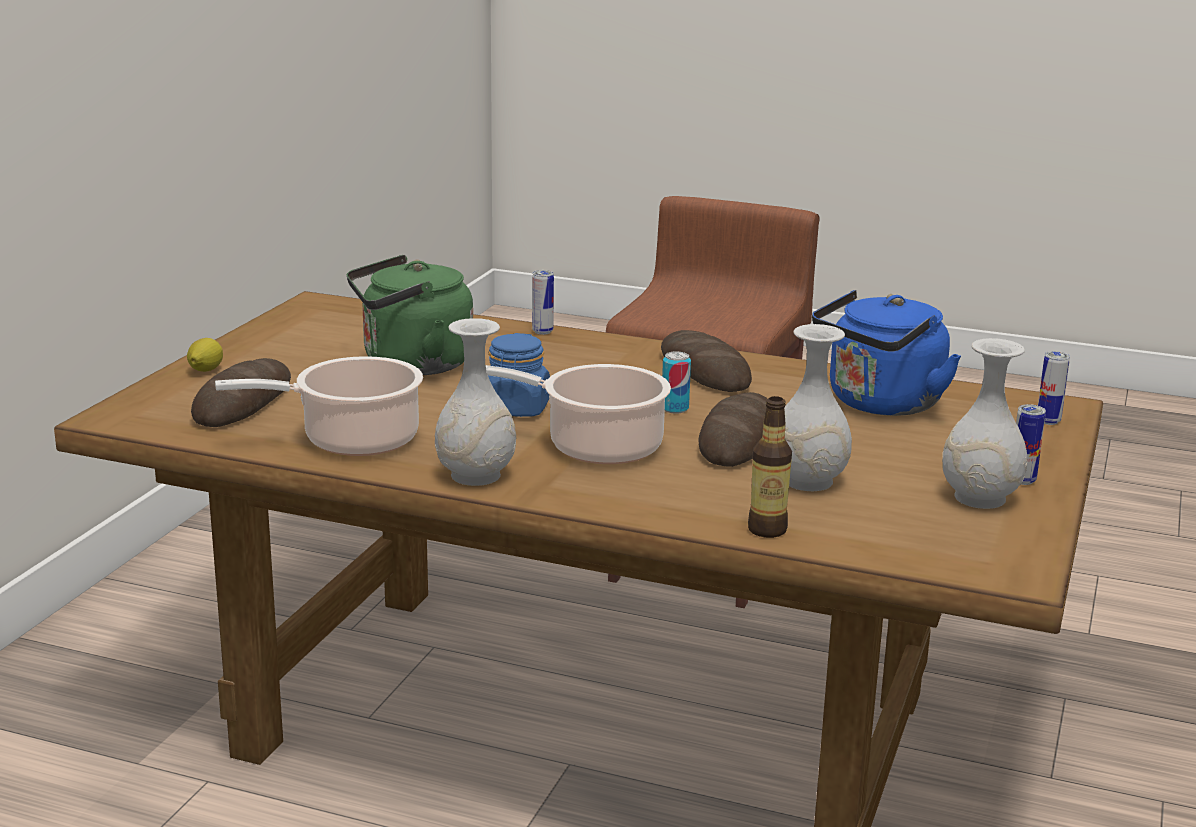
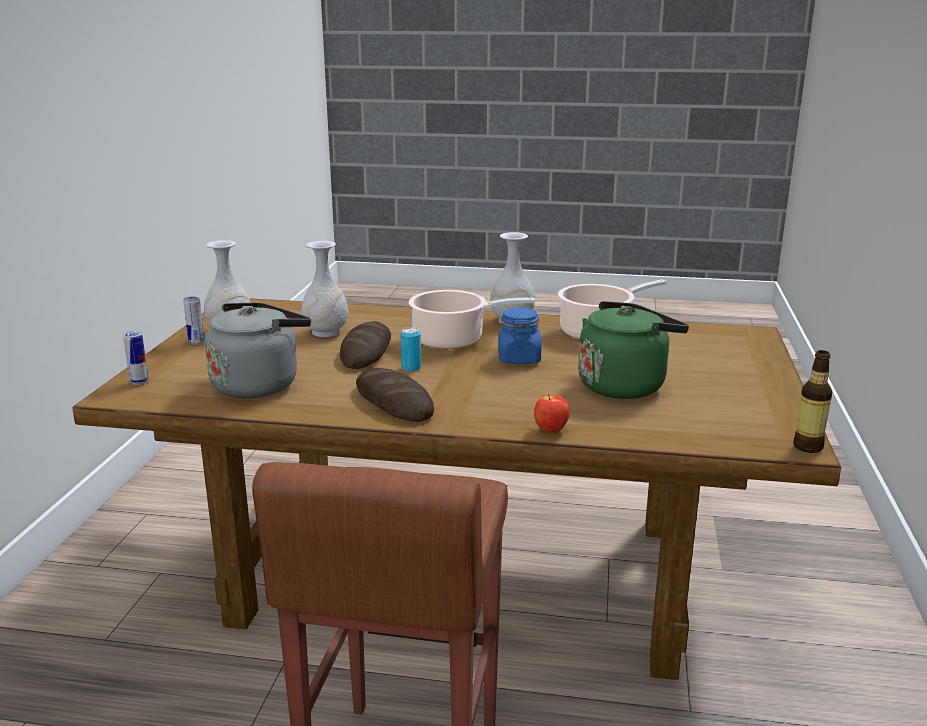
camera: 170 degrees right, 0 degrees up
lemon [187,338,223,372] -> none
bread [191,358,291,427] -> none
can [532,270,554,335] -> apple [534,394,570,433]
bottle [748,396,792,538] -> bottle moved to [793,350,832,453]
blue kettle [812,290,961,416] -> grey kettle [205,302,311,399]

